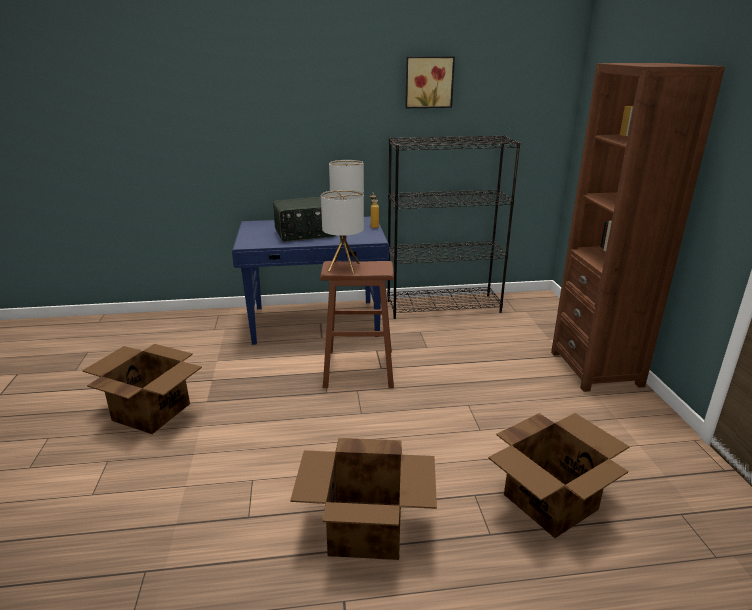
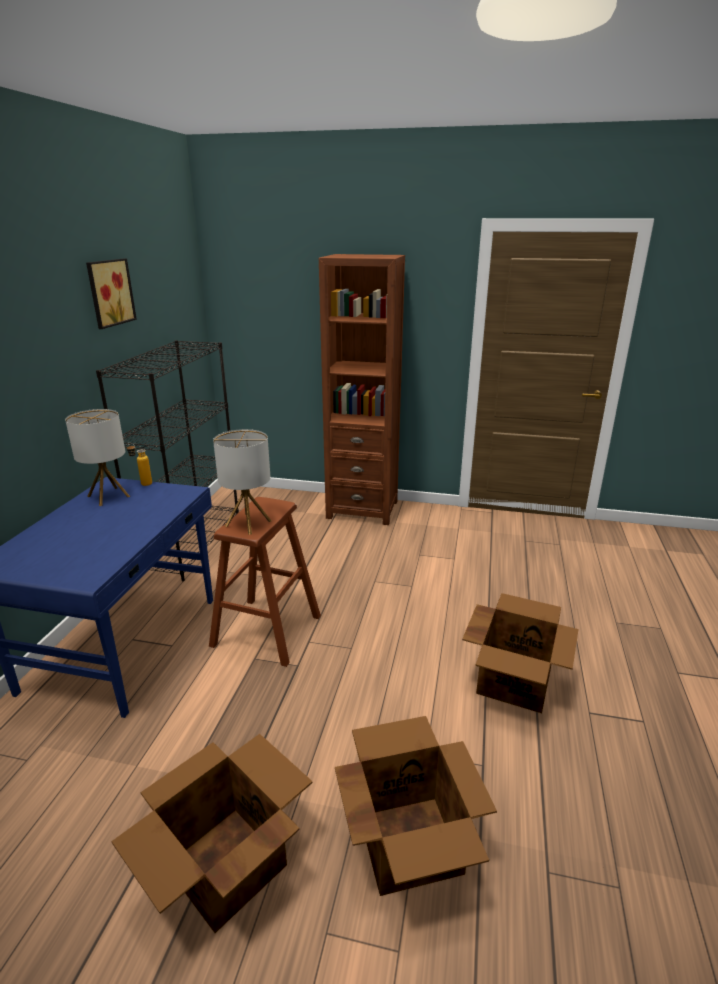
camera: 70 degrees left, 0 degrees up
radio [273,197,337,242] -> none
cardboard box [488,413,630,538] -> cardboard box moved to [335,716,497,896]

